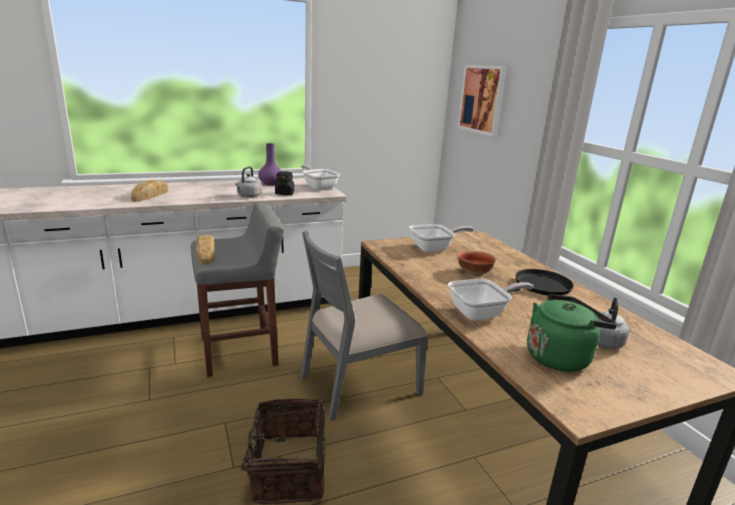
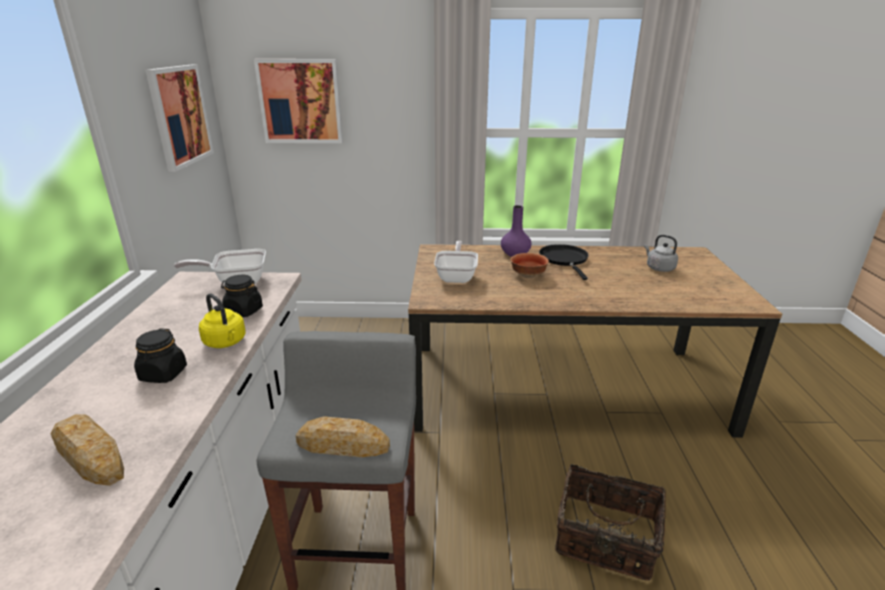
camera: 65 degrees left, 5 degrees up
grey kettle [235,166,261,198] -> yellow kettle [199,294,246,348]
purple vase [258,143,282,186] -> purple vase moved to [501,205,532,257]
grey chair [301,231,428,420] -> none
frying pan [448,278,534,321] -> none
green kettle [527,294,617,372] -> none
none -> black jar [134,328,187,383]
none -> picture [145,65,214,172]

